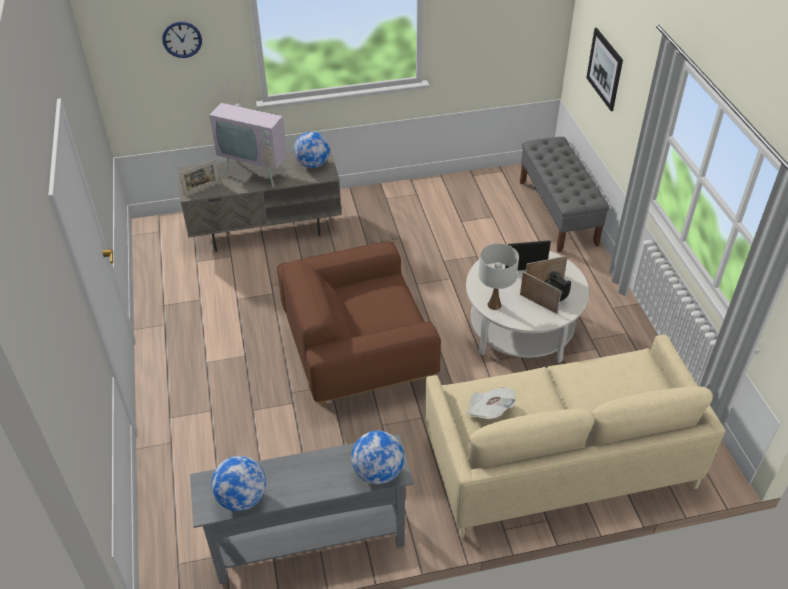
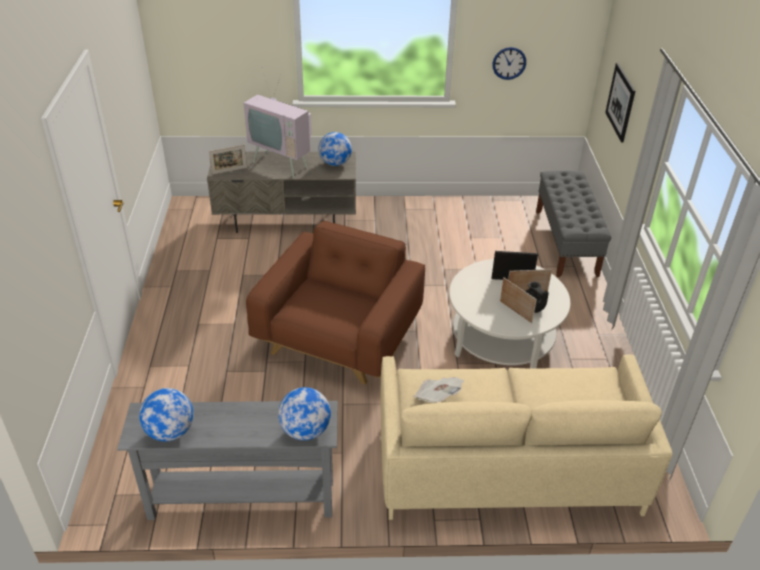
camera: 10 degrees right, 5 degrees down
wall clock [162,22,202,58] -> wall clock moved to [492,47,526,80]
brown armchair [277,241,441,405] -> brown armchair turned 120 degrees clockwise [246,221,425,385]
white table lamp [479,243,519,310] -> none

